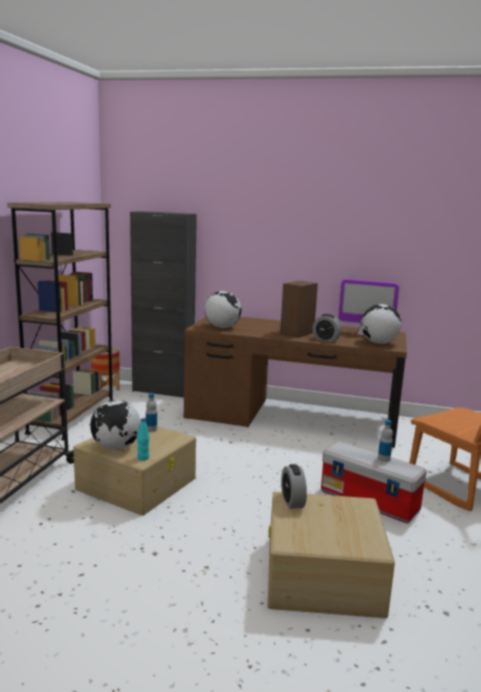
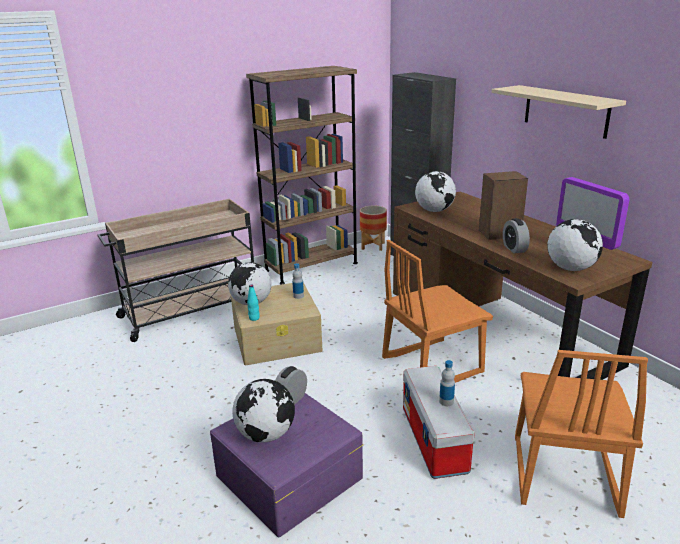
camera: 45 degrees right, 10 degrees up
beige storage box [268,492,395,618] -> purple storage box [210,393,363,537]
none -> globe [232,379,295,442]
none -> orange chair [382,240,493,383]
none -> beige shelf [492,85,626,139]

